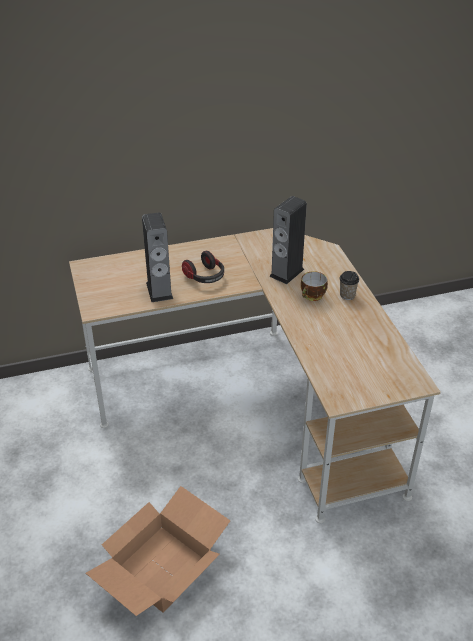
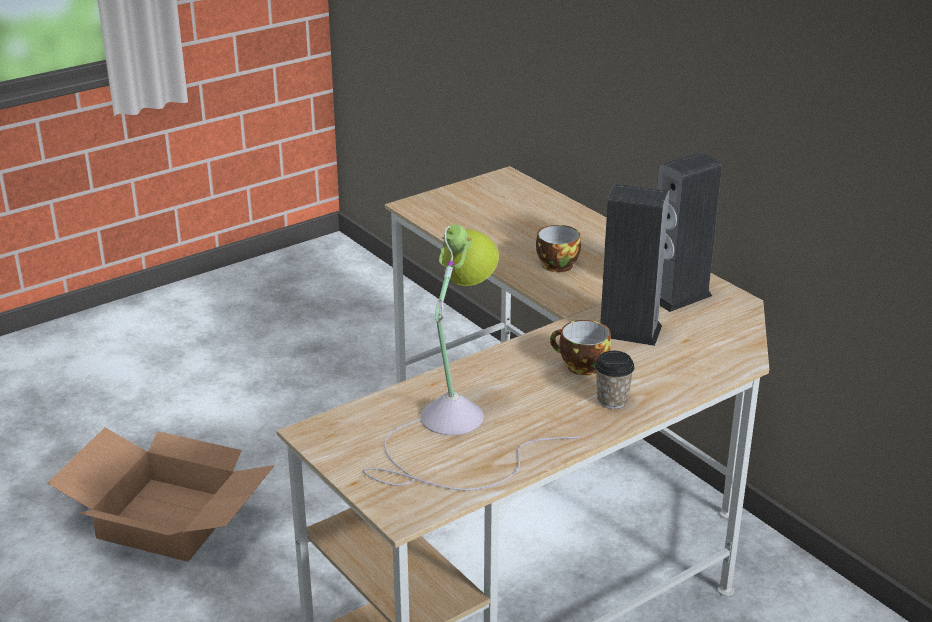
camera: 70 degrees right, 10 degrees down
speaker [142,213,173,302] -> speaker moved to [657,152,722,312]
headphones [182,251,224,283] -> cup [536,225,581,272]
none -> table lamp [363,224,579,490]

